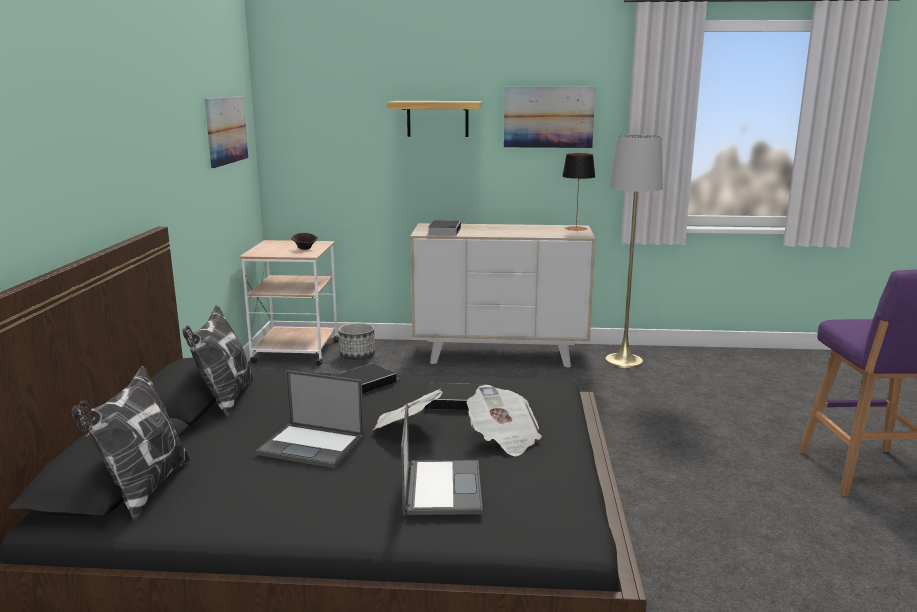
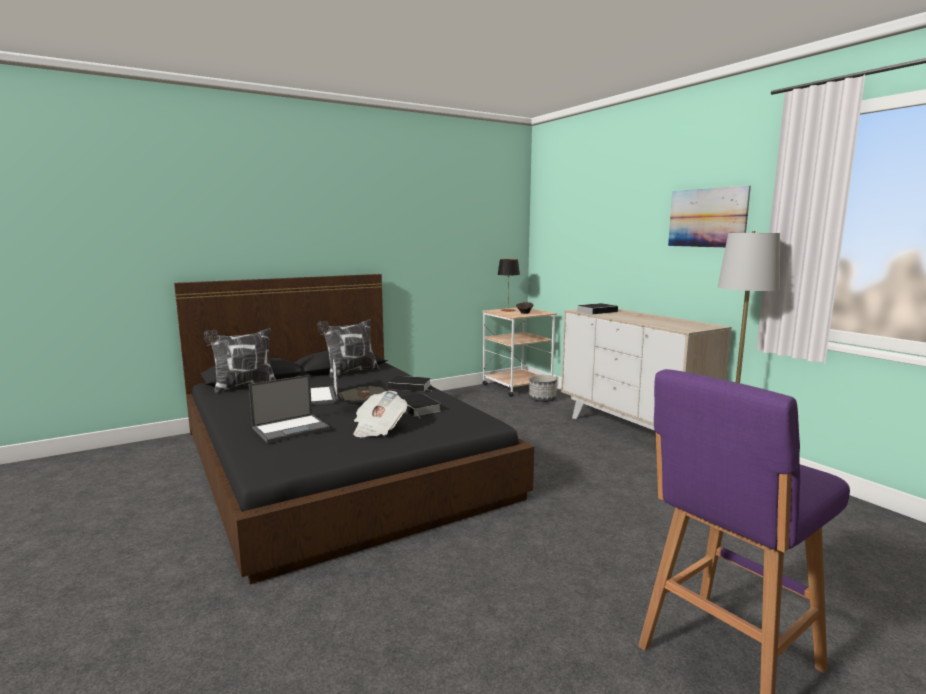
camera: 55 degrees right, 5 degrees down
picture [205,96,248,168] -> none
shelf [387,101,482,137] -> none
table lamp [562,153,595,231] -> table lamp moved to [497,259,520,312]

